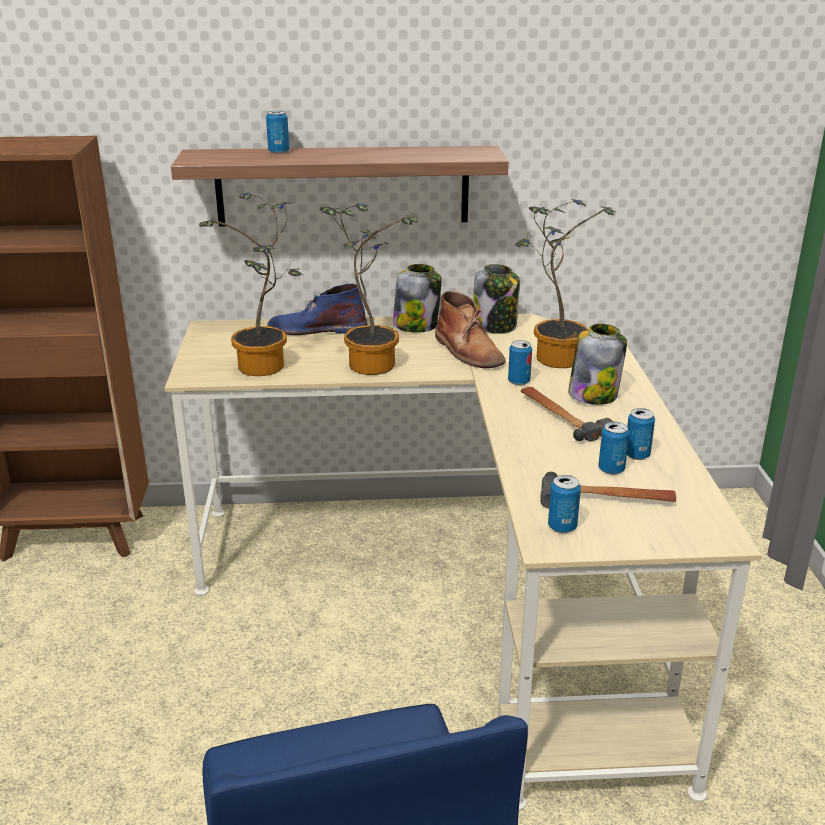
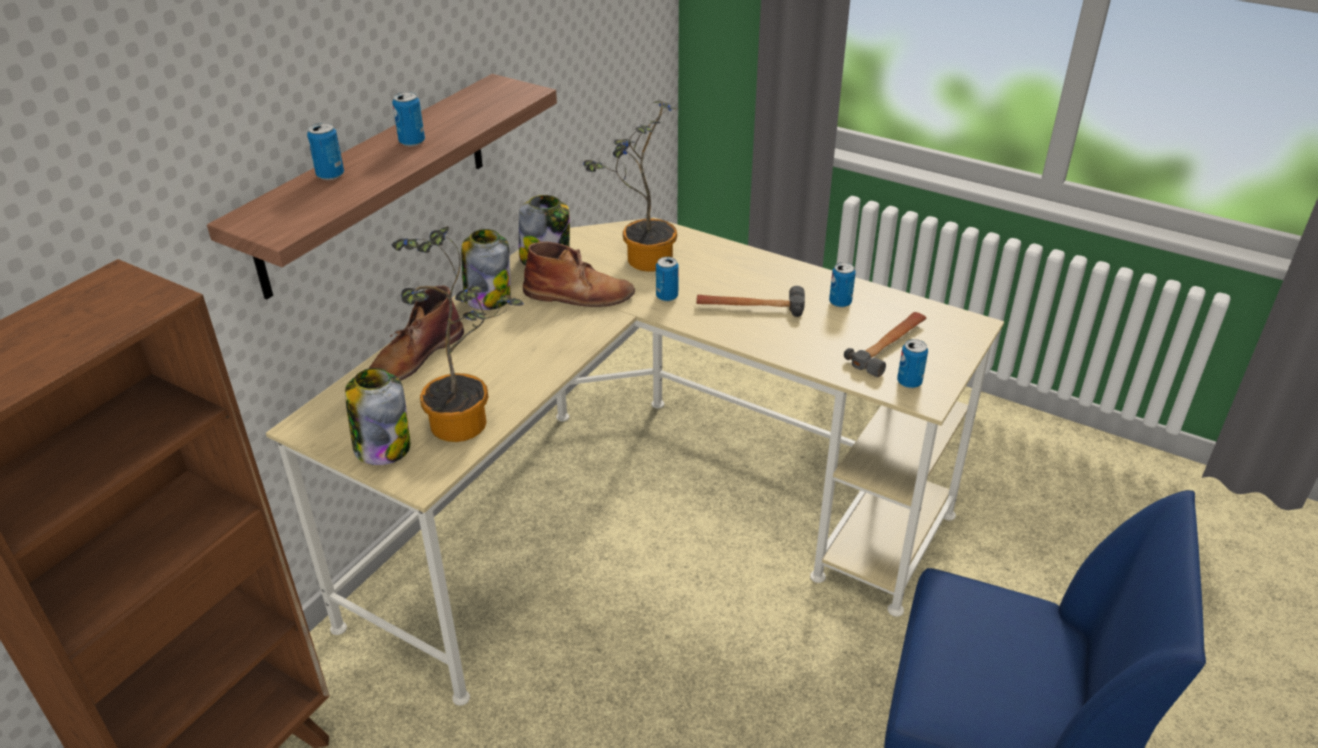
camera: 55 degrees left, 10 degrees up
blue boot [267,283,368,335] -> brown boot [369,286,464,381]
potted plant [320,202,418,375] -> none
jar [568,324,627,405] -> jar moved to [345,368,410,465]
can [598,422,629,475] -> can moved to [392,92,425,147]

